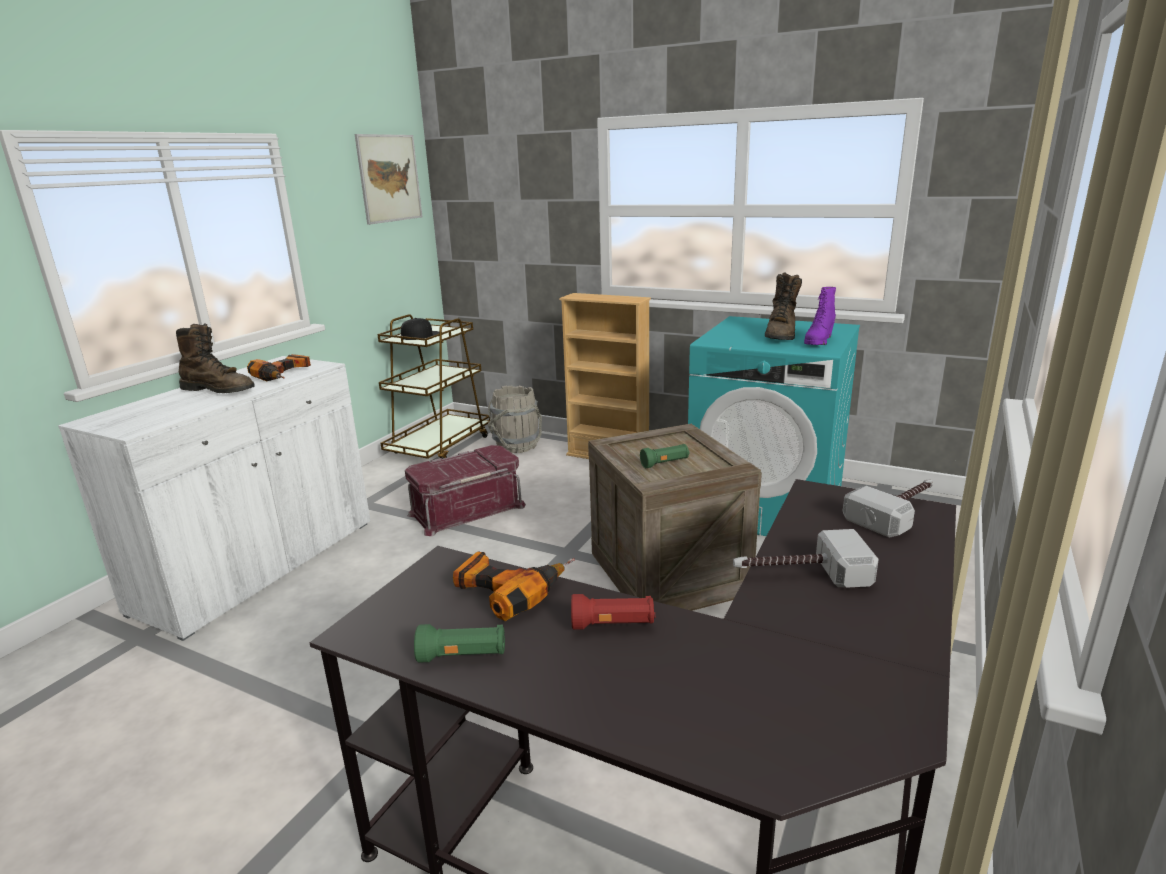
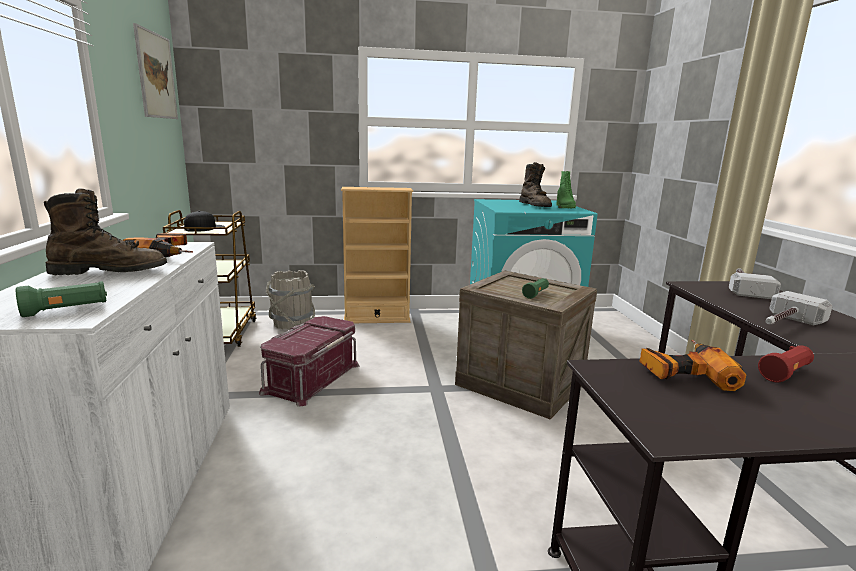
camera: 35 degrees left, 5 degrees down
green flashlight [414,624,505,663] -> green flashlight moved to [16,281,107,317]
purple boot [804,287,836,345] -> green boot [557,171,576,208]

